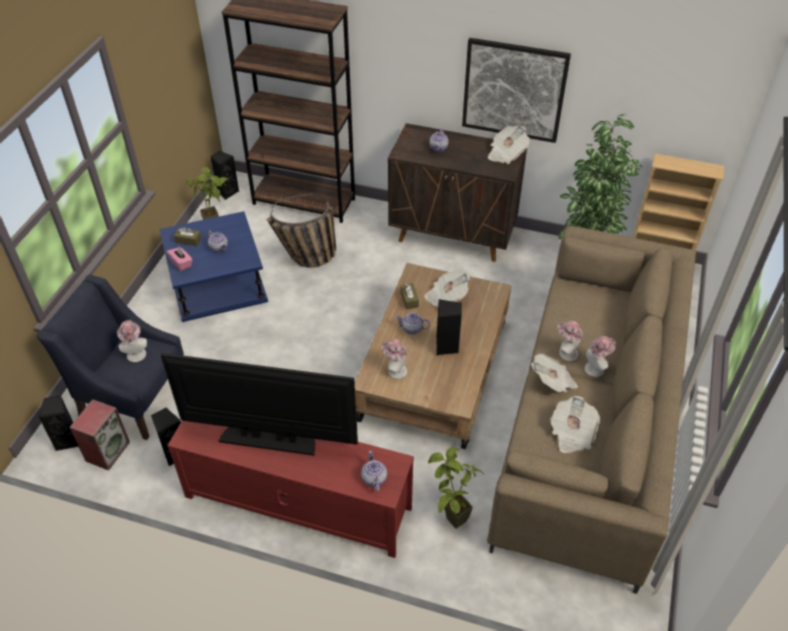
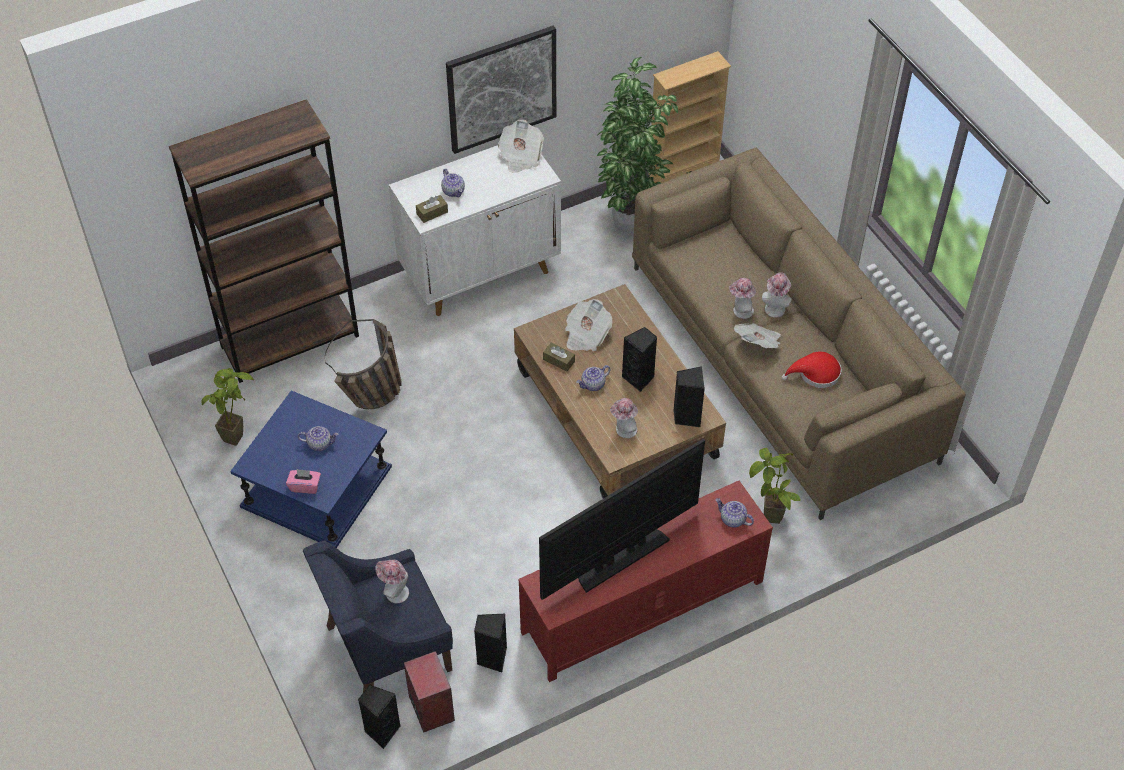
camera: 45 degrees left, 5 degrees up
brown tissue box [174,227,202,246] -> brown tissue box moved to [416,195,448,223]
black speaker [210,151,239,200] -> black speaker moved to [673,366,705,427]
brown cabinet [388,123,527,262] -> white cabinet [389,145,561,316]
newspaper [550,396,600,453] -> red hat [782,351,841,388]

